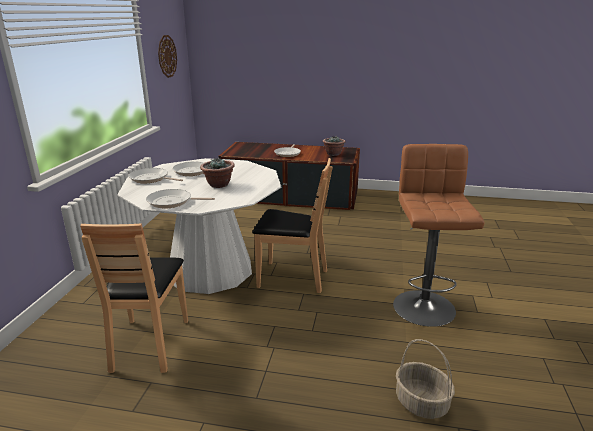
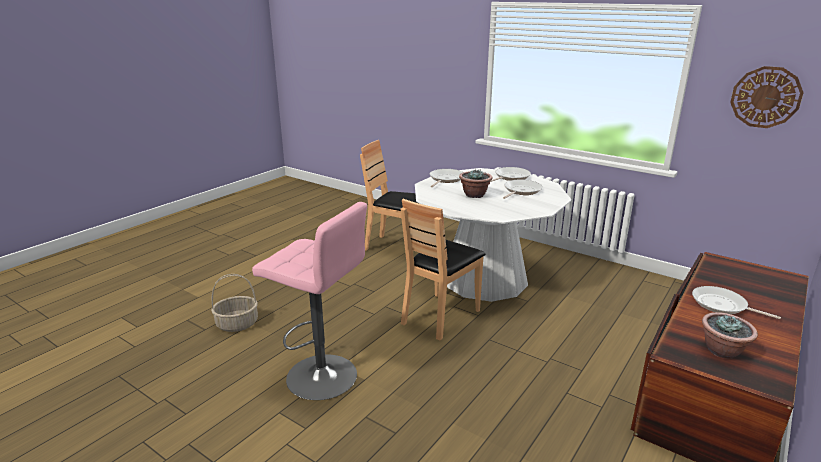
camera: 115 degrees right, 0 degrees up
brown stool [393,144,484,327] -> pink stool [252,202,367,400]

